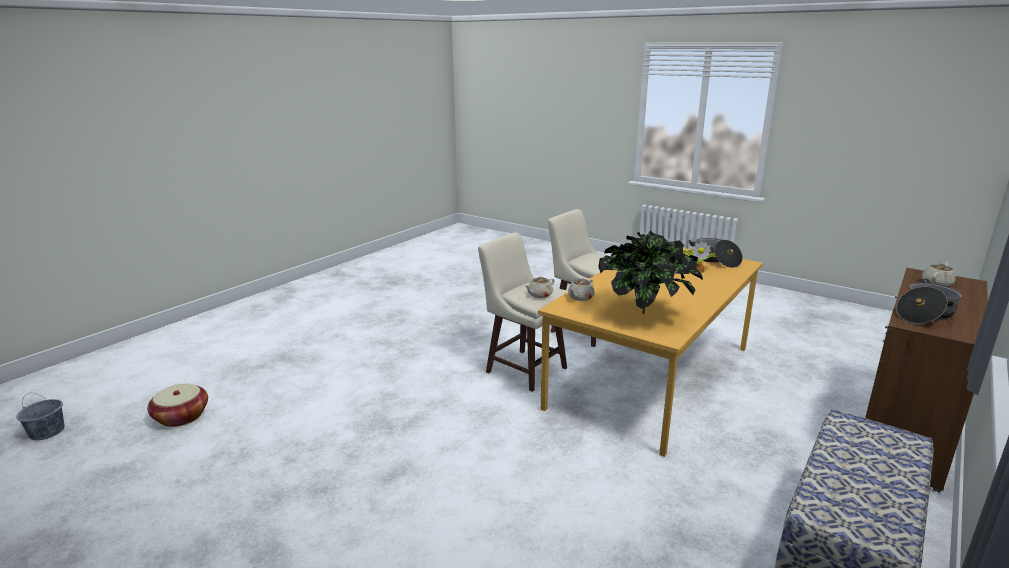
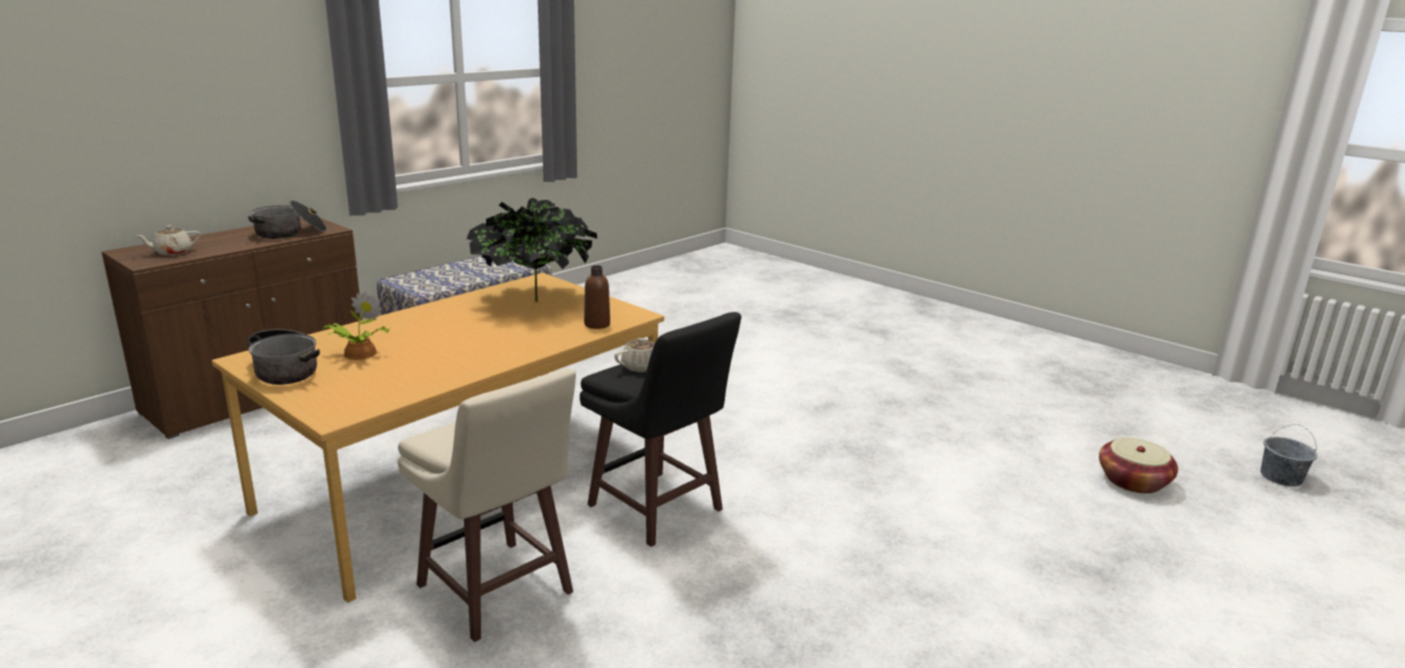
camera: 175 degrees left, 0 degrees up
beige stool [478,233,568,392] -> black stool [580,312,741,547]
beige teapot [568,278,595,301] -> brown bottle [584,265,610,329]

